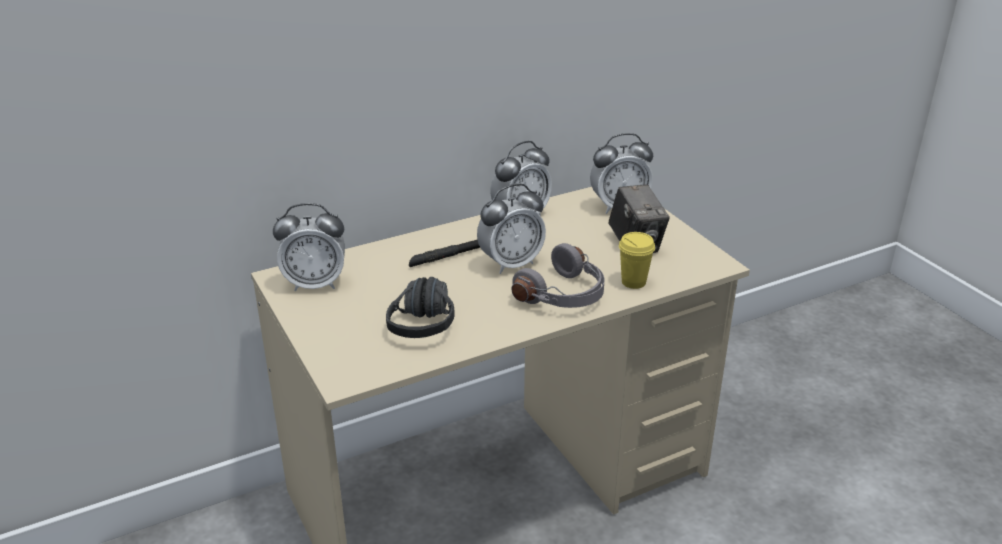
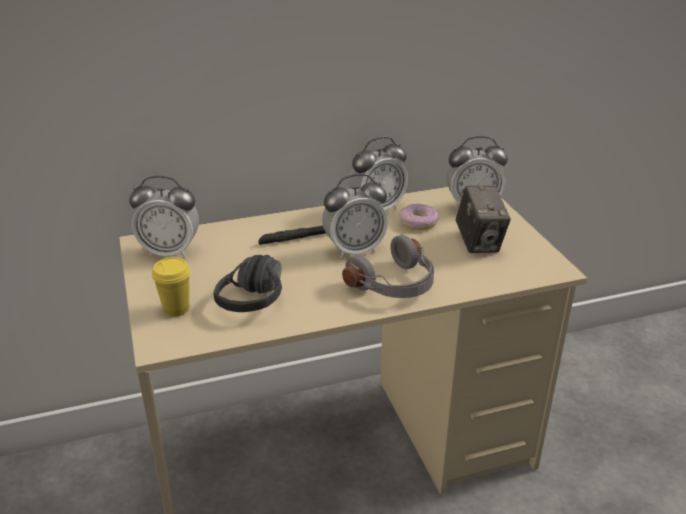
camera: 10 degrees right, 0 degrees up
yellow cup [619,232,655,289] -> yellow cup moved to [152,257,190,317]
none -> donut [399,204,439,230]

